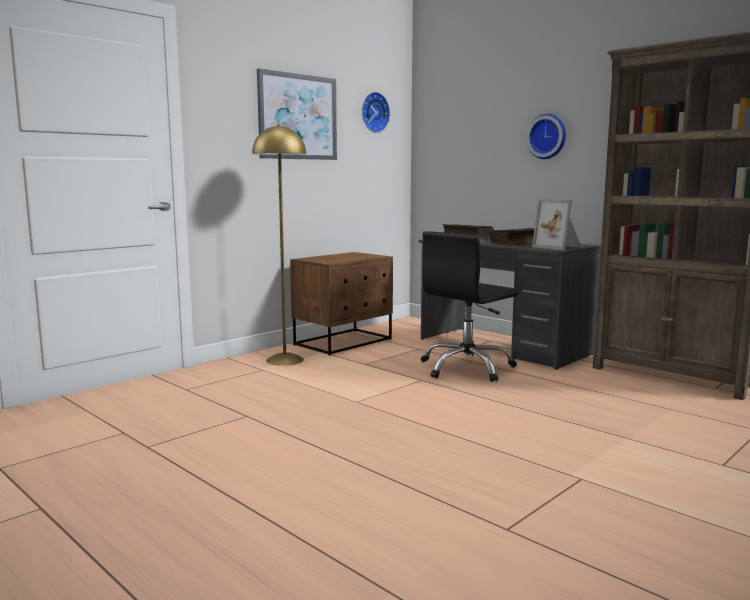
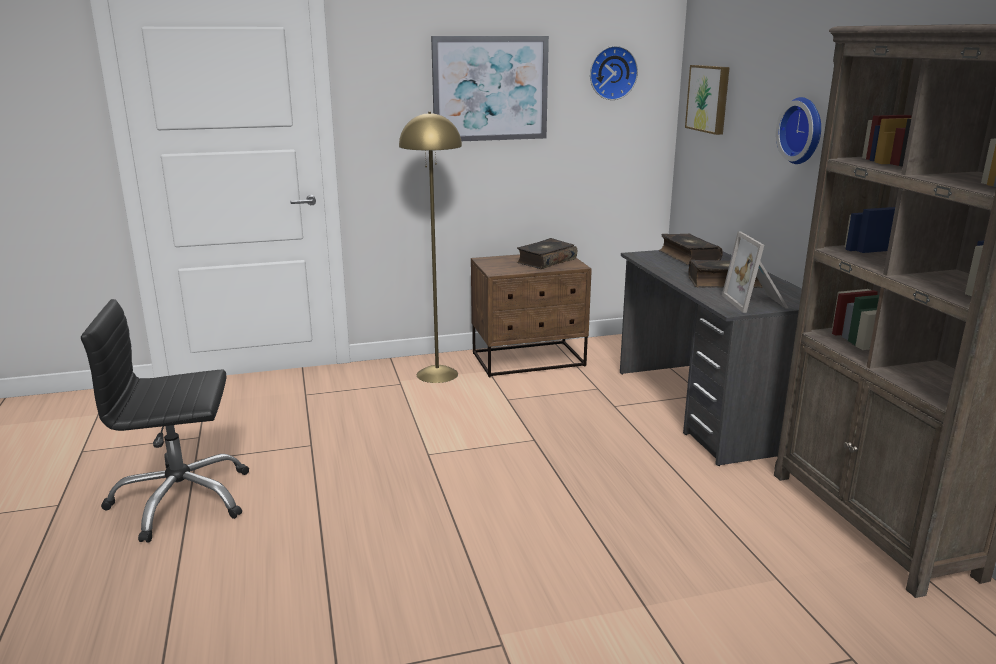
camera: 30 degrees right, 10 degrees up
black office chair [421,231,518,382] -> black office chair moved to [81,299,249,543]
none -> book [517,238,577,269]
none -> picture [685,65,730,135]

